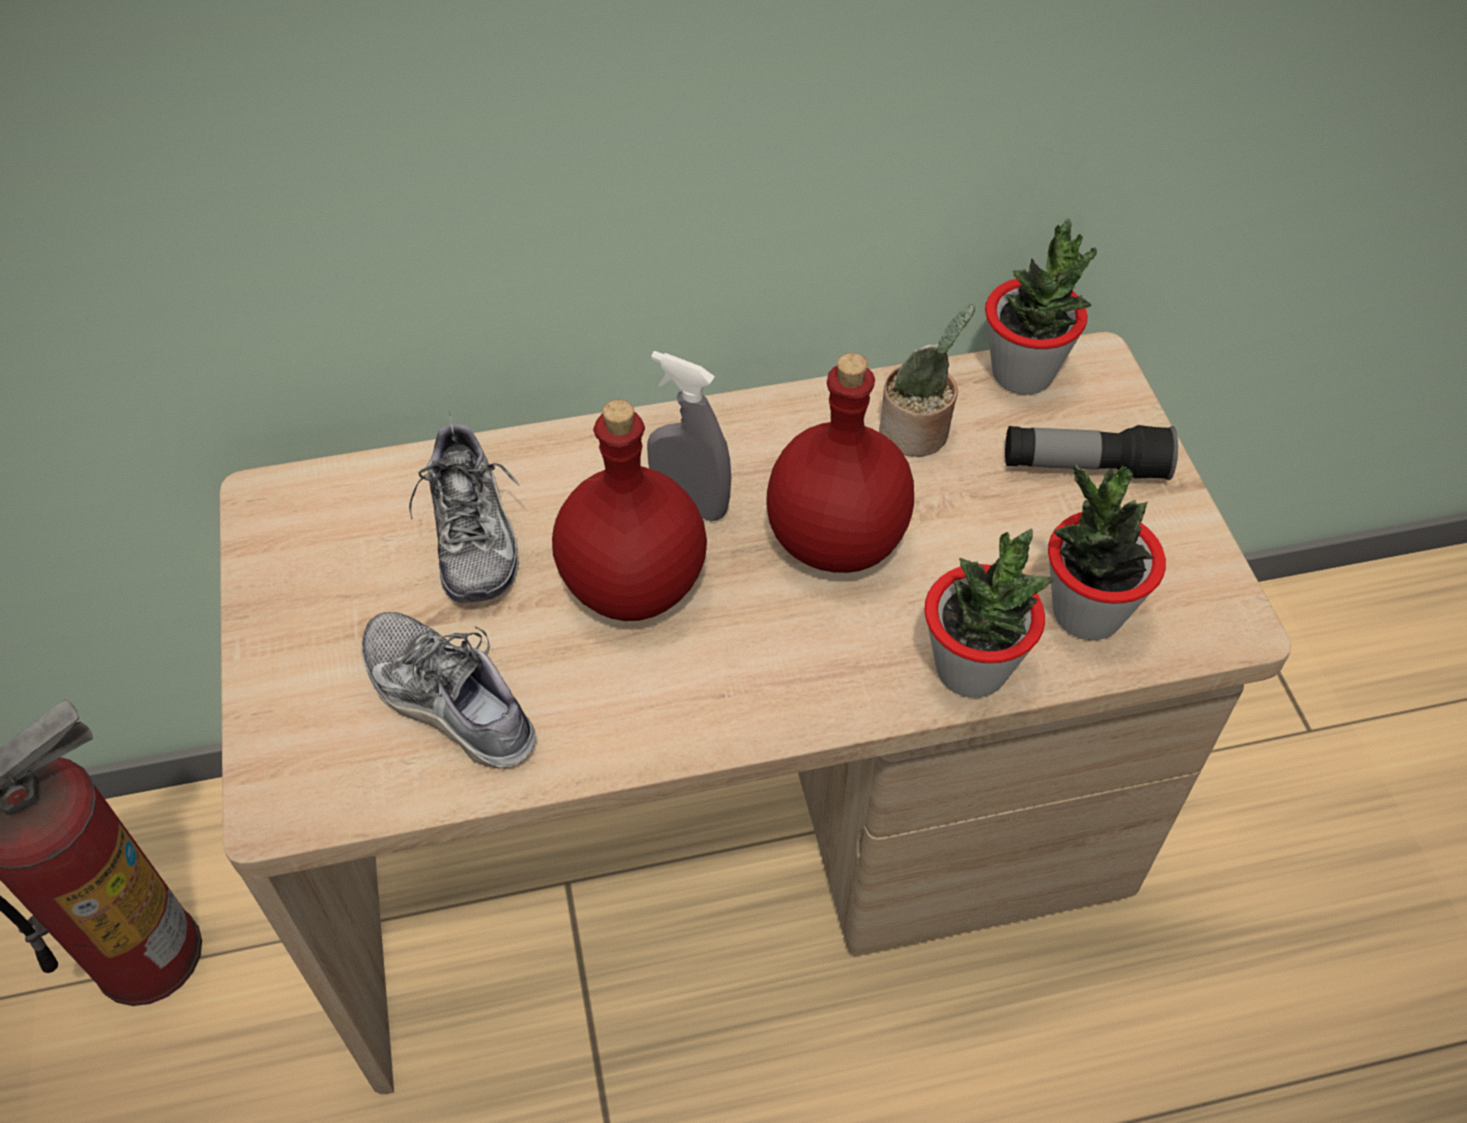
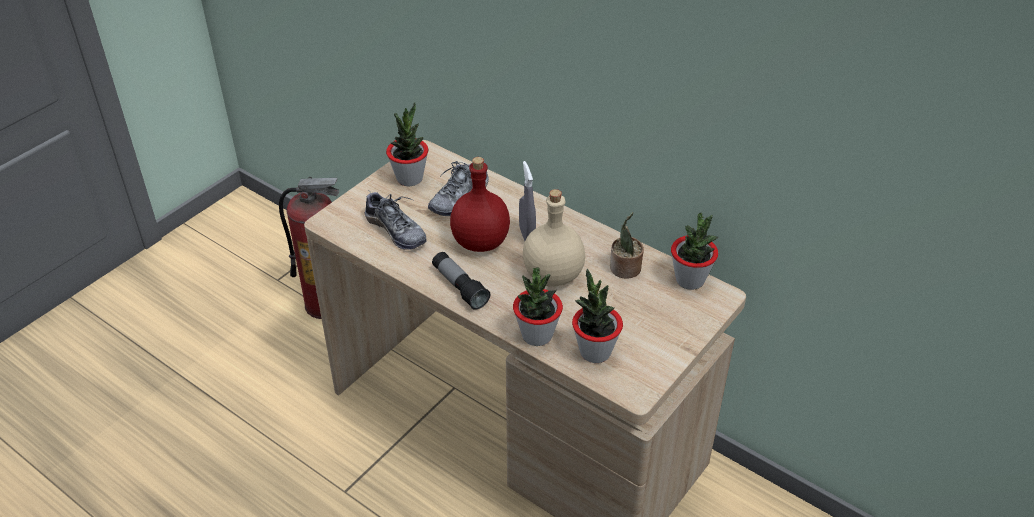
camera: 50 degrees right, 10 degrees down
shoe [361,612,536,769] -> shoe turned 135 degrees clockwise [365,192,427,250]
red bottle [766,353,914,573] -> beige bottle [523,189,585,286]
flashlight [1005,425,1178,480] -> flashlight moved to [432,252,490,310]
none -> potted plant [386,102,429,186]

